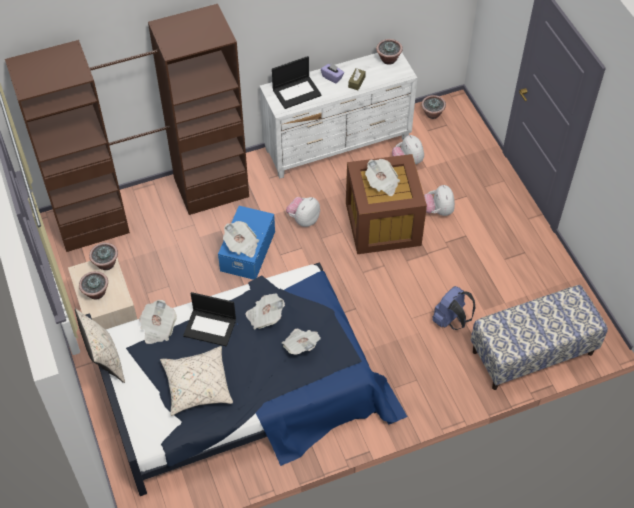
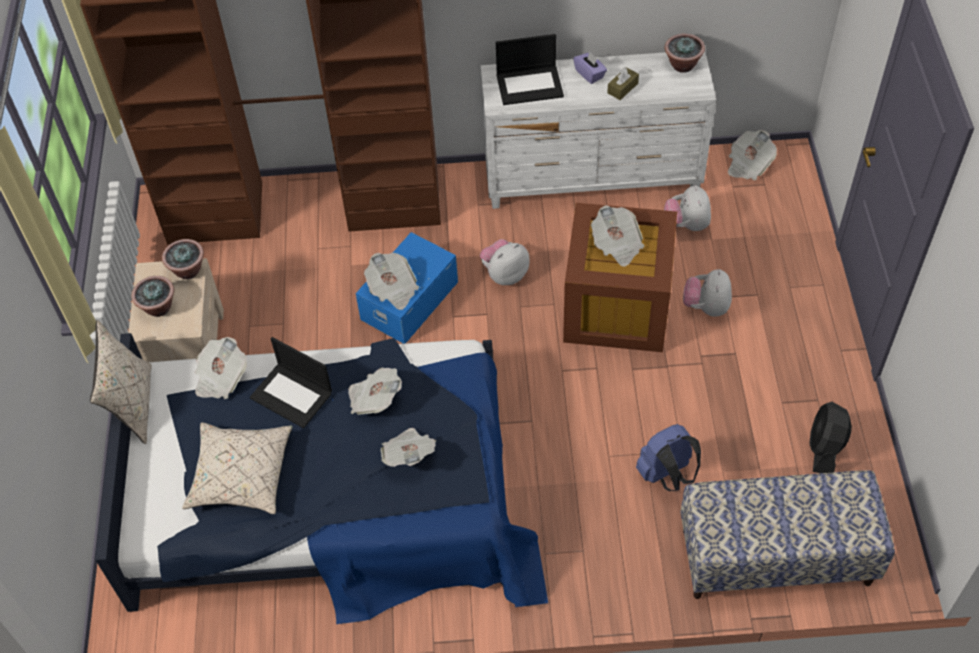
camera: 20 degrees right, 0 degrees up
potted plant [422,95,446,119] -> newspaper [728,130,777,180]
none -> black fan [809,402,852,473]

